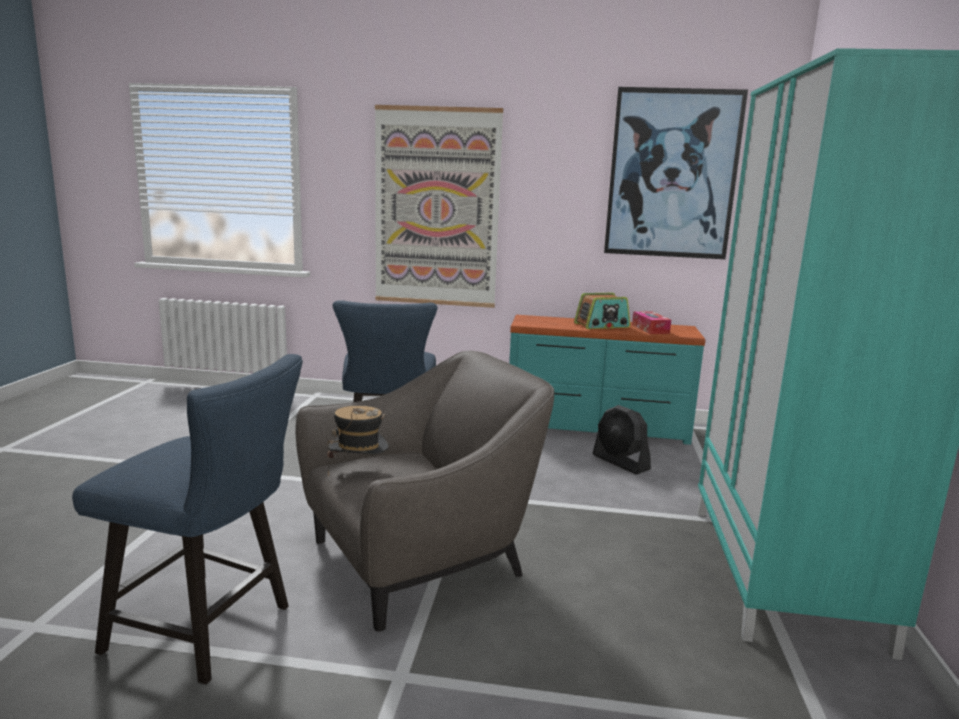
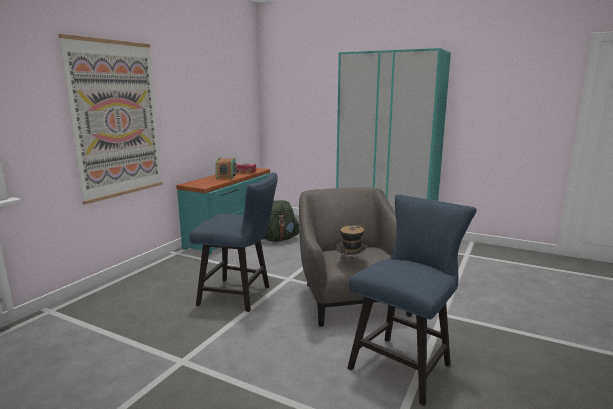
camera: 70 degrees left, 0 degrees up
black fan [593,405,651,474] -> green backpack [263,200,299,242]
picture [604,87,748,259] -> none

